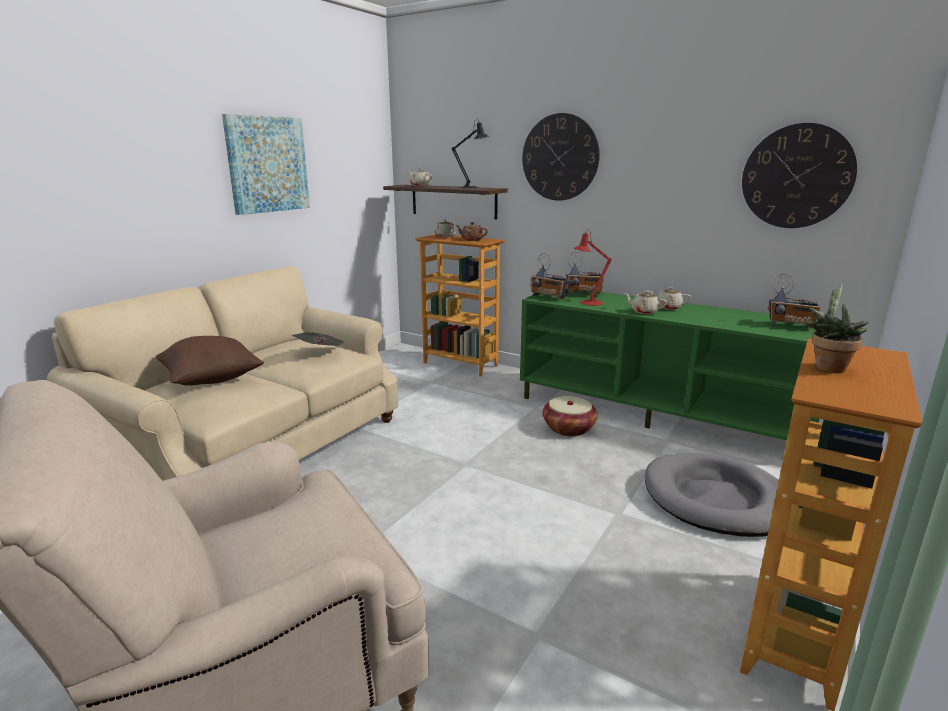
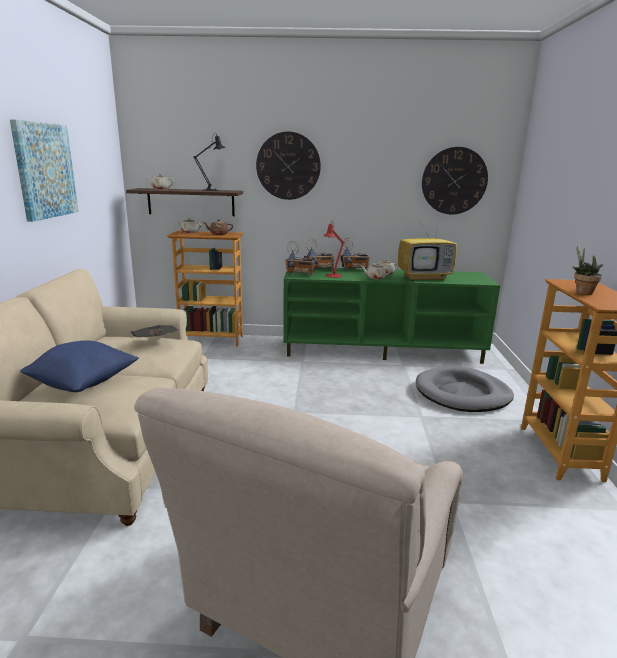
camera: 30 degrees left, 0 degrees up
brown pillow [156,336,264,386] -> blue pillow [20,340,139,392]
basket [542,396,598,436] -> none
radio [768,274,821,328] -> radio moved to [340,238,370,270]
none -> television [398,214,457,281]

